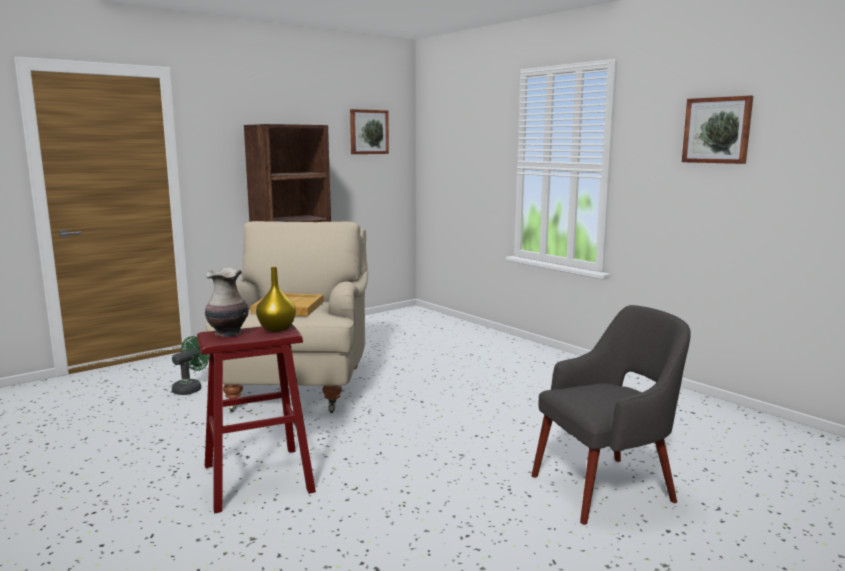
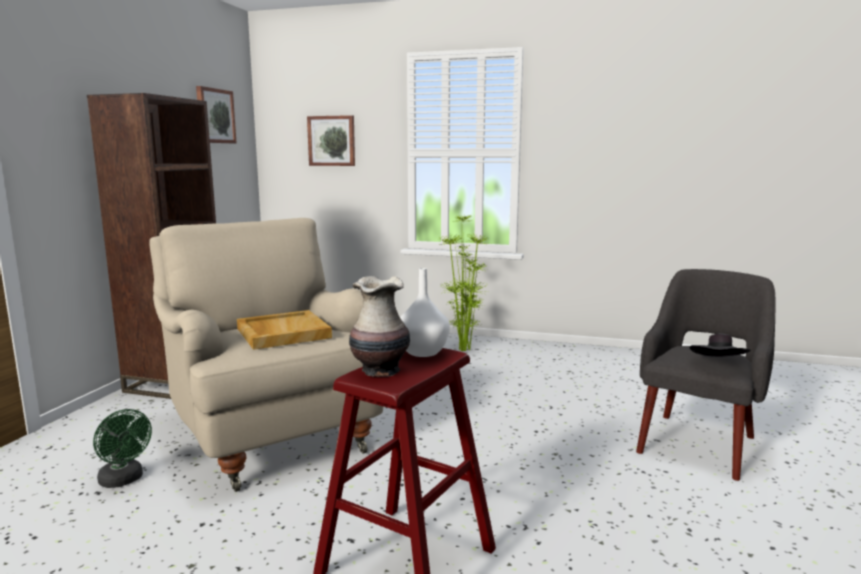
camera: 35 degrees left, 0 degrees up
green fan [172,336,209,395] -> green fan turned 135 degrees clockwise [93,409,152,488]
yellow vase [256,267,296,332] -> white vase [400,268,450,357]
picture [682,95,753,164] -> picture moved to [307,115,355,166]
none -> potted plant [438,215,490,351]
none -> black hat [689,333,751,357]

